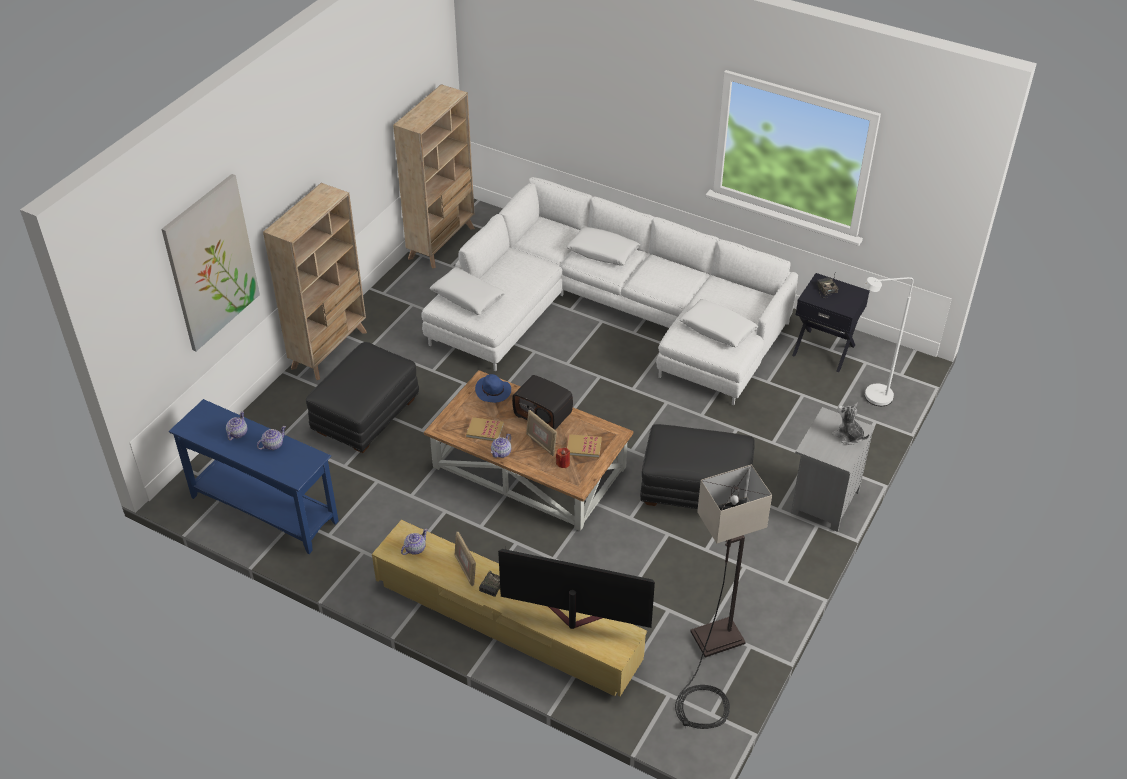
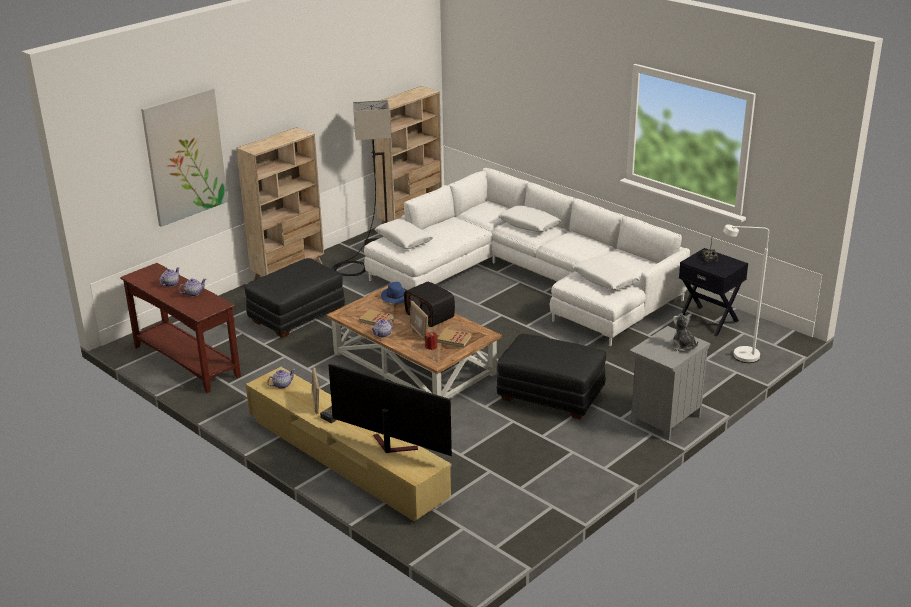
camera: 15 degrees right, 15 degrees down
blue console table [169,399,339,554] -> brown console table [120,263,241,393]
floor lamp [675,465,772,729] -> floor lamp moved to [332,100,391,276]

